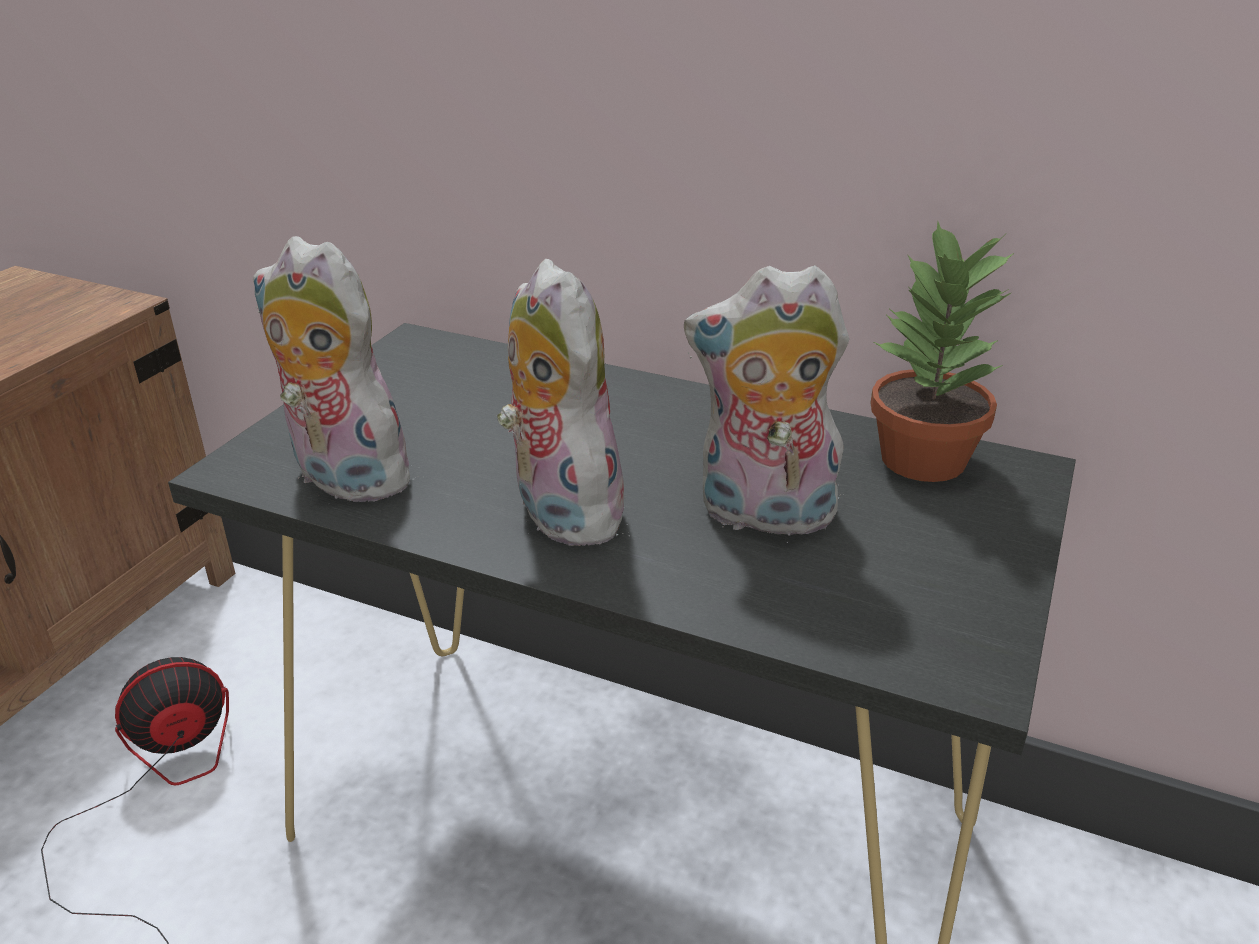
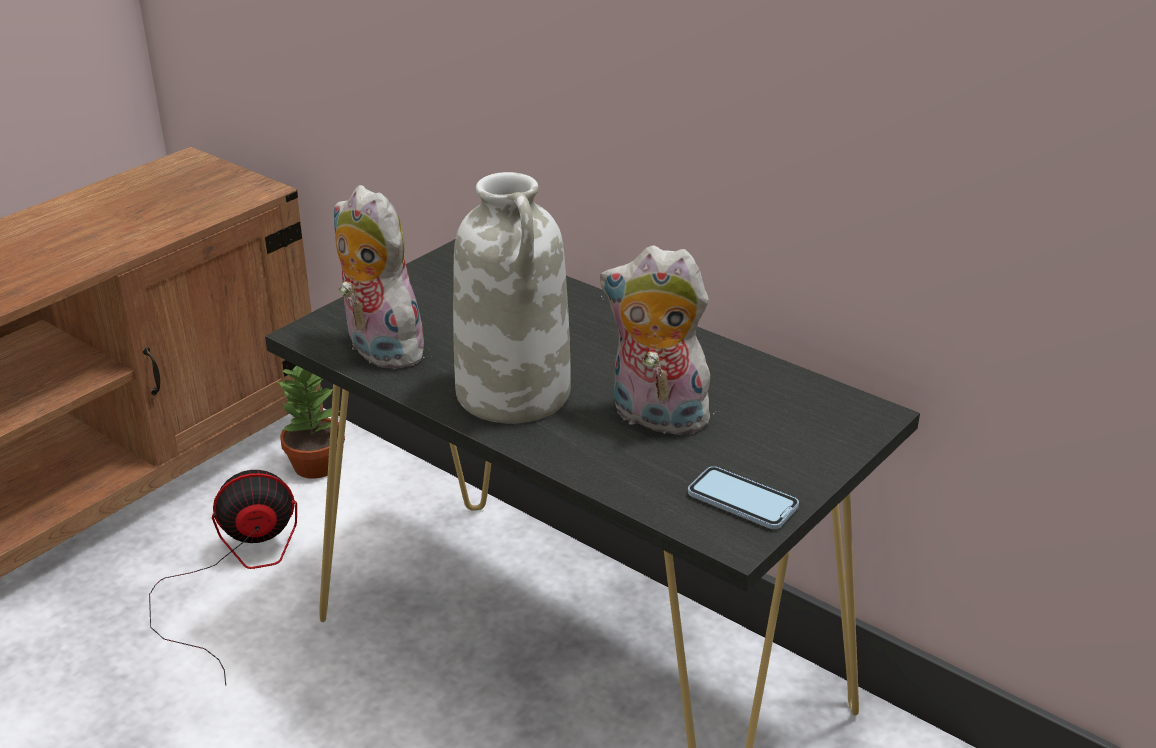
camera: 15 degrees right, 0 degrees up
plush toy [497,259,630,546] -> white vase [453,172,571,423]
potted plant [871,221,1014,482] -> potted plant moved to [276,365,345,479]
none -> phone [688,466,799,529]

